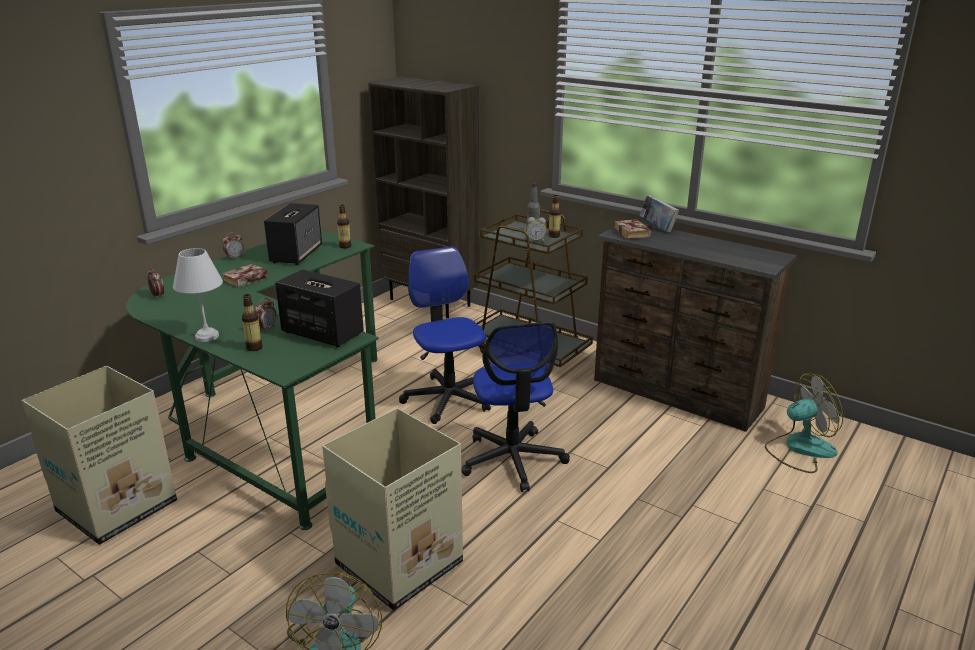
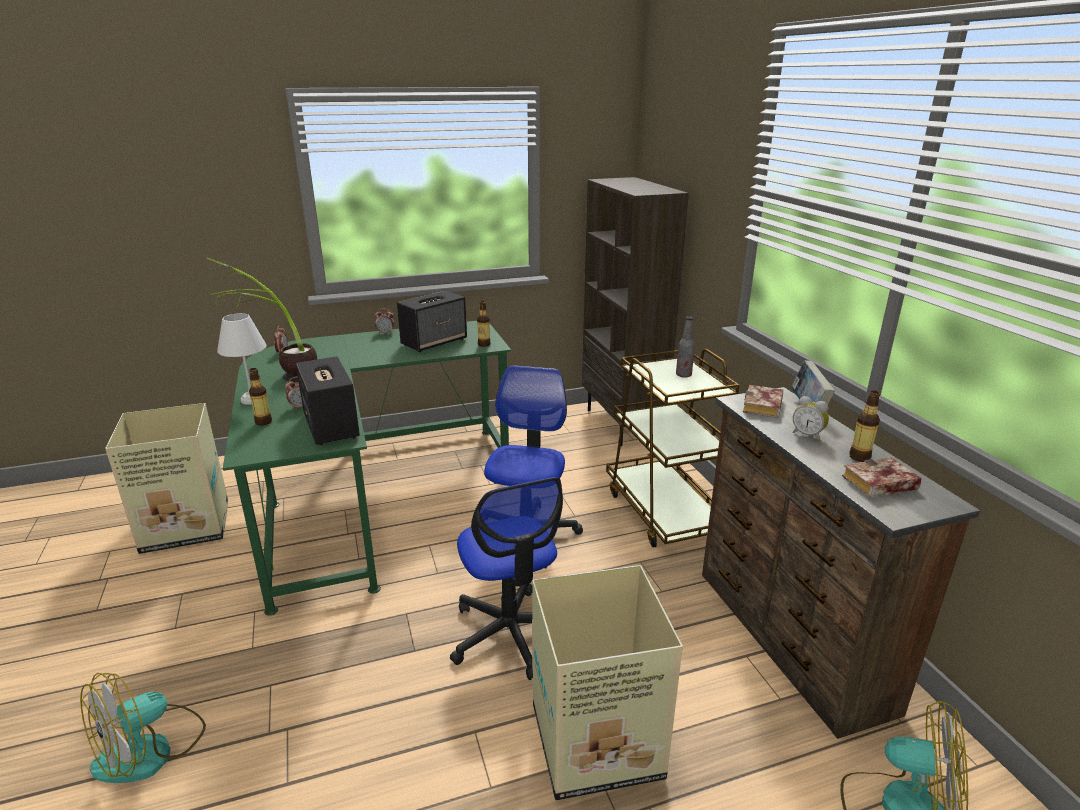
camera: 35 degrees right, 0 degrees up
book [222,264,268,287] -> book moved to [842,457,921,498]
cardboard box [322,408,463,611] -> cardboard box moved to [532,565,683,801]
office chair [461,322,570,492] -> office chair turned 45 degrees counterclockwise [450,477,563,680]
alarm clock [526,217,547,243] -> alarm clock moved to [793,396,829,441]
bottle [549,195,561,238] -> bottle moved to [849,391,880,462]
none -> potted plant [207,257,317,382]

